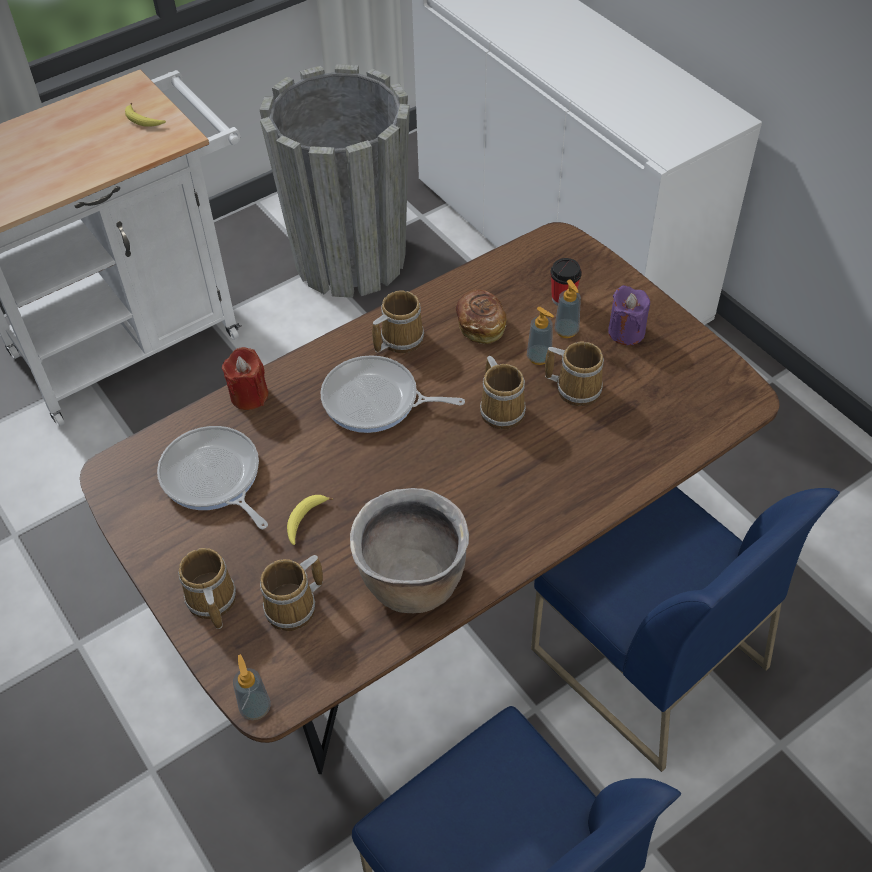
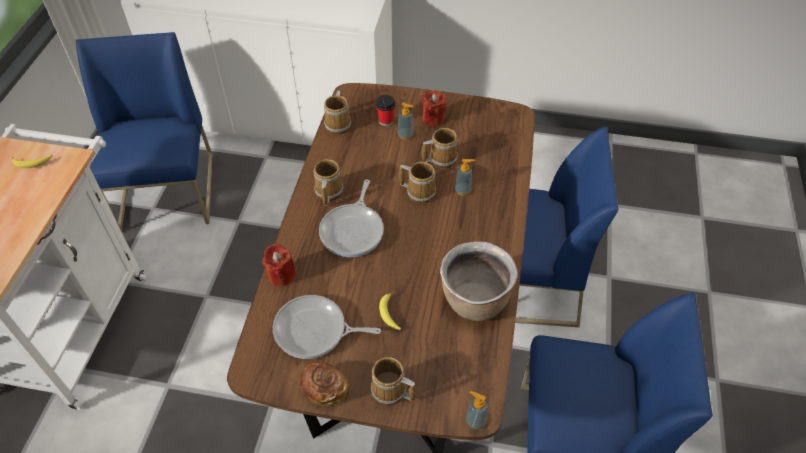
camera: 45 degrees left, 0 degrees up
grey planter [260,64,410,298] -> blue chair [76,32,213,232]
mug [260,555,323,631] -> mug moved to [324,91,351,135]
frying pan [321,355,465,433] -> frying pan turned 45 degrees counterclockwise [319,179,384,258]
bread [456,290,507,344] -> bread moved to [299,362,349,406]
soap dispenser [527,307,554,365] -> soap dispenser moved to [455,159,475,196]
purple candle [608,285,650,345] -> red candle [422,90,446,126]

